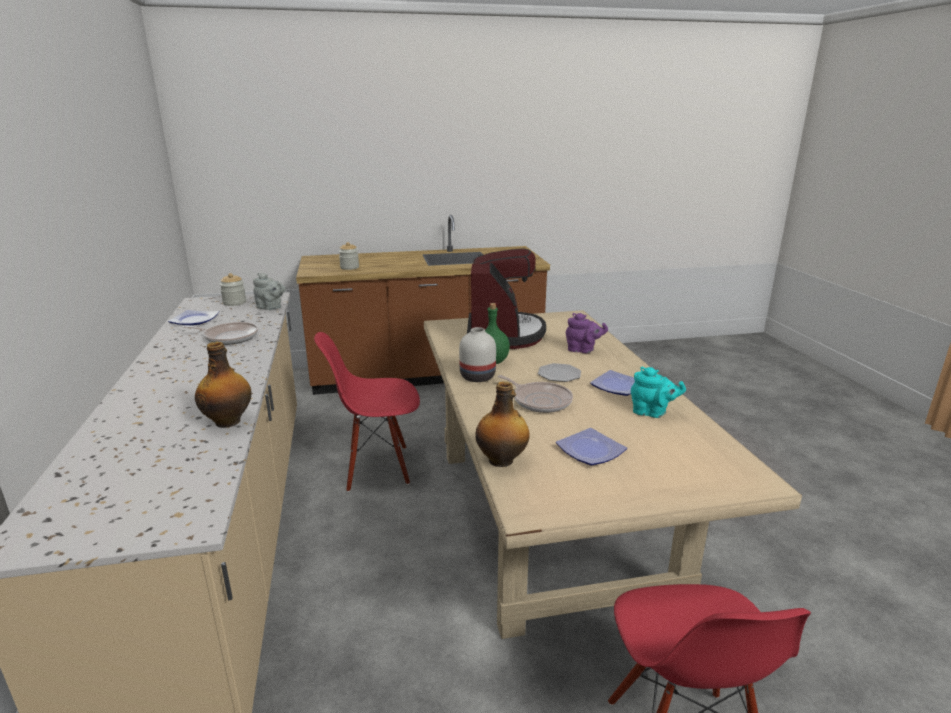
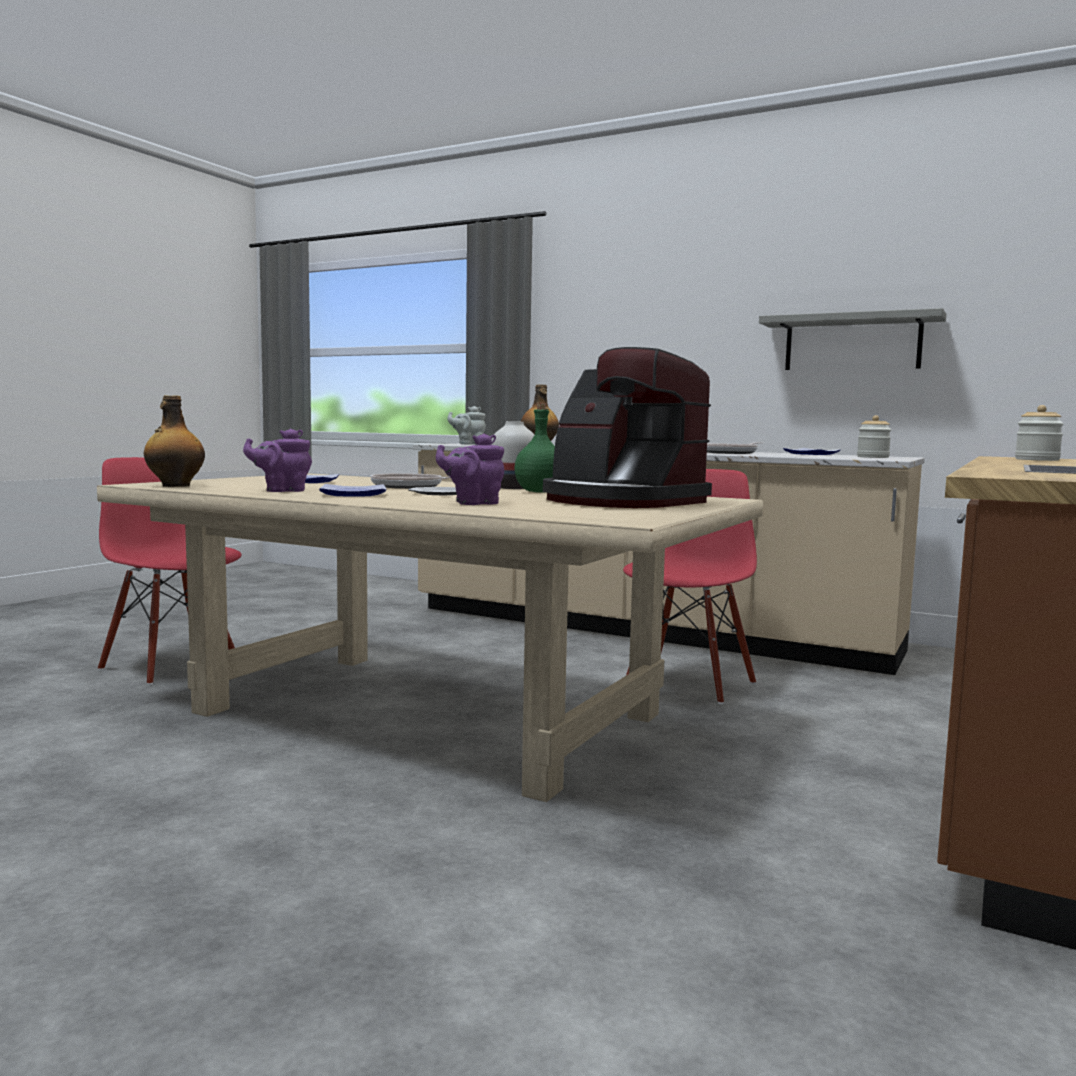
camera: 130 degrees right, 15 degrees down
grey teapot [253,273,286,310] -> grey teapot moved to [447,406,486,444]
bottle [475,381,530,467] -> bottle moved to [144,395,205,487]
turquoise teapot [631,367,686,418] -> purple teapot [243,429,312,492]
none -> grey shelf [759,308,946,370]

